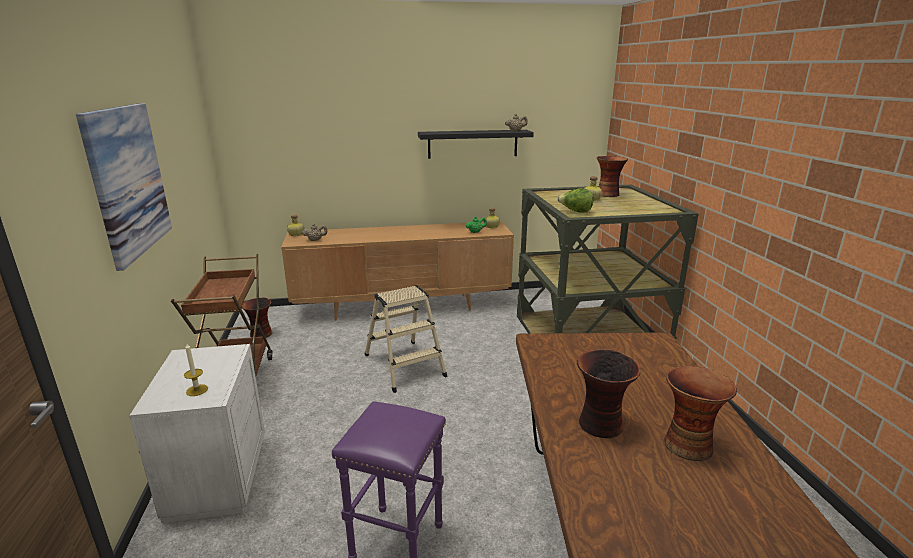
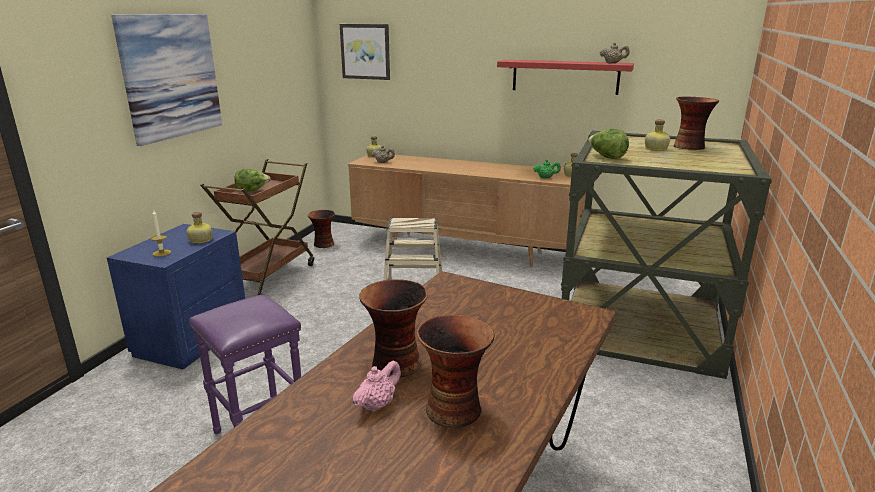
camera: 30 degrees right, 0 degrees up
white nightstand [129,344,265,523] -> blue nightstand [107,224,245,370]
black shelf [418,130,534,159] -> red shelf [497,60,634,95]
none -> bottle [186,212,212,244]
none -> lettuce [235,169,271,192]
none -> picture [340,24,390,80]
none -> pink teapot [353,361,401,412]

